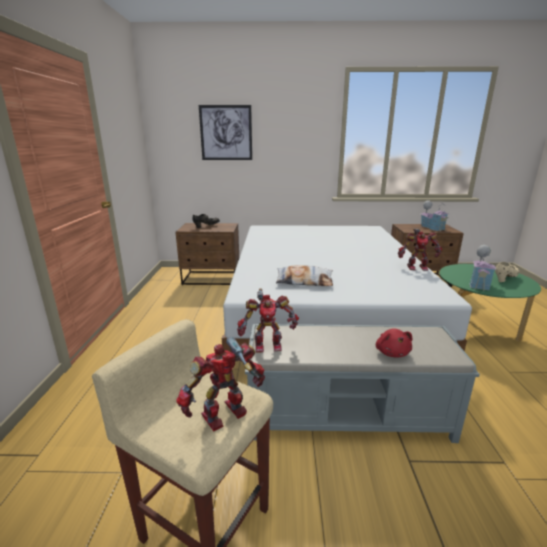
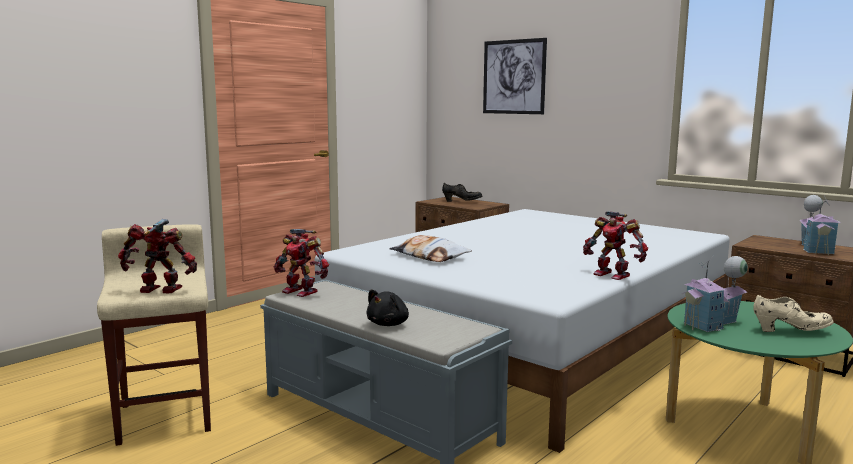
camera: 40 degrees right, 10 degrees down
red plush toy [376,328,413,358] -> black plush toy [366,289,409,326]

